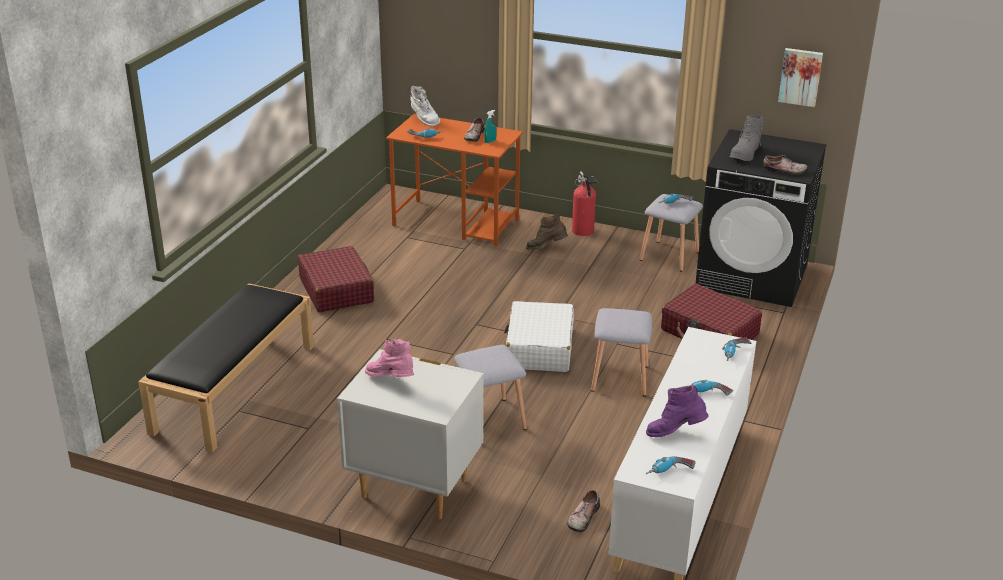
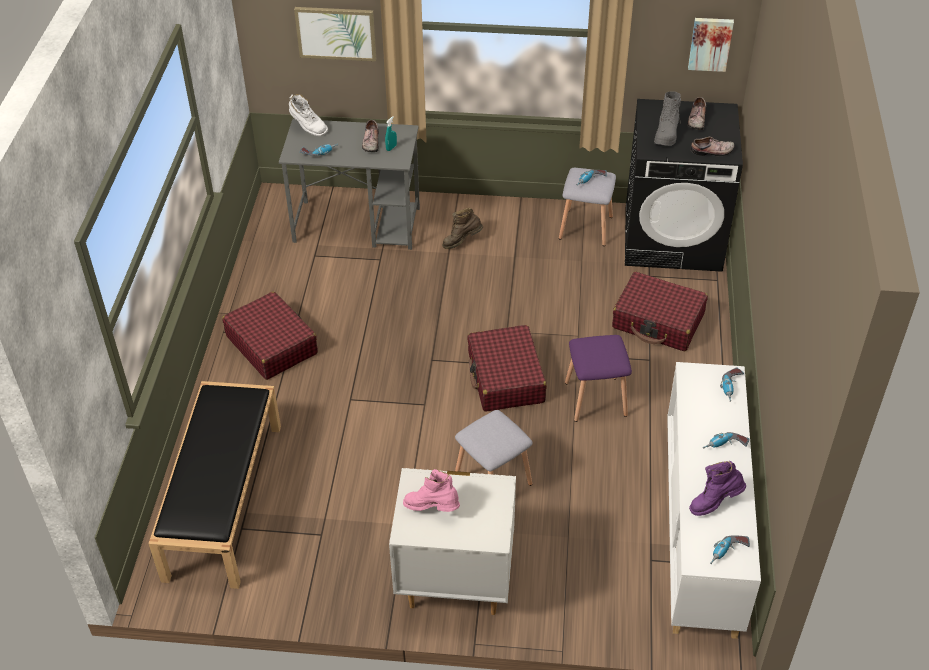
camera: 15 degrees left, 15 degrees up
orange desk [386,114,523,247] -> grey desk [279,119,420,250]
white suitcase [504,301,574,372] -> red suitcase [467,325,547,412]
shoe [567,490,600,533] -> shoe moved to [687,97,706,130]
fire extinguisher [572,171,597,236] -> none
grey stool [591,308,652,396] -> purple stool [565,335,632,422]
none -> picture [294,7,376,61]

